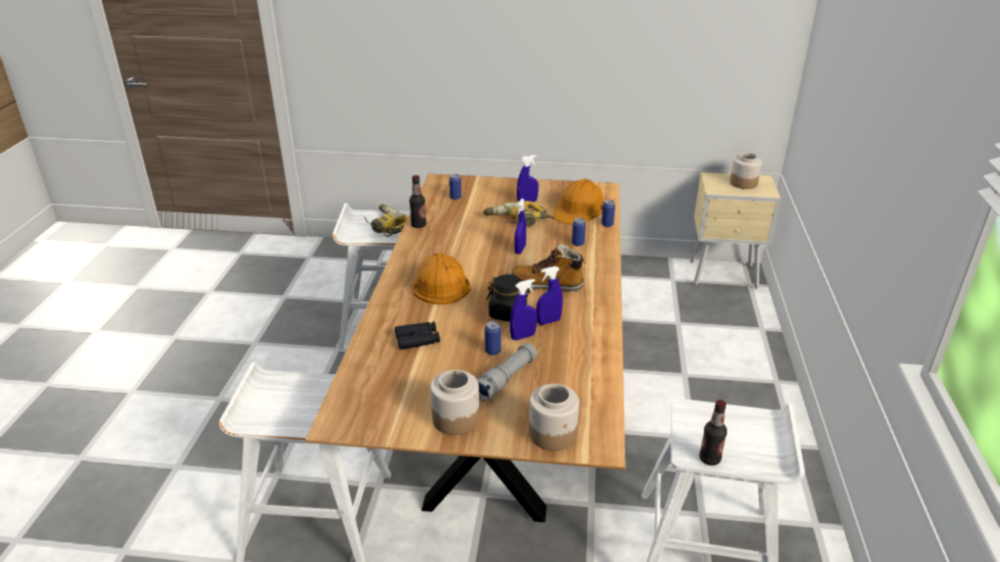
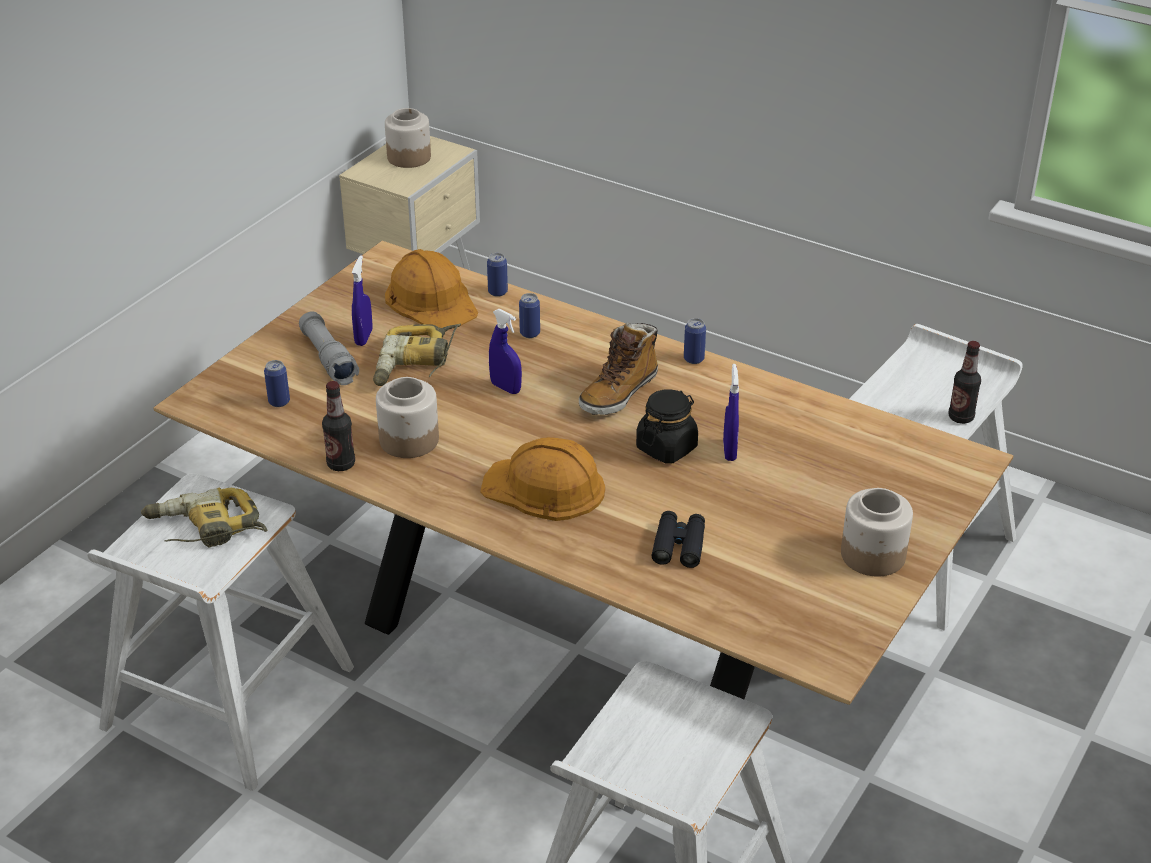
camera: 65 degrees left, 5 degrees up
grey flashlight [477,343,537,401] -> grey flashlight moved to [299,311,359,385]
can [485,321,501,355] -> can moved to [684,318,706,364]
jar [529,384,579,451] -> jar moved to [376,377,439,458]
blue spray bottle [536,266,563,325] -> none

